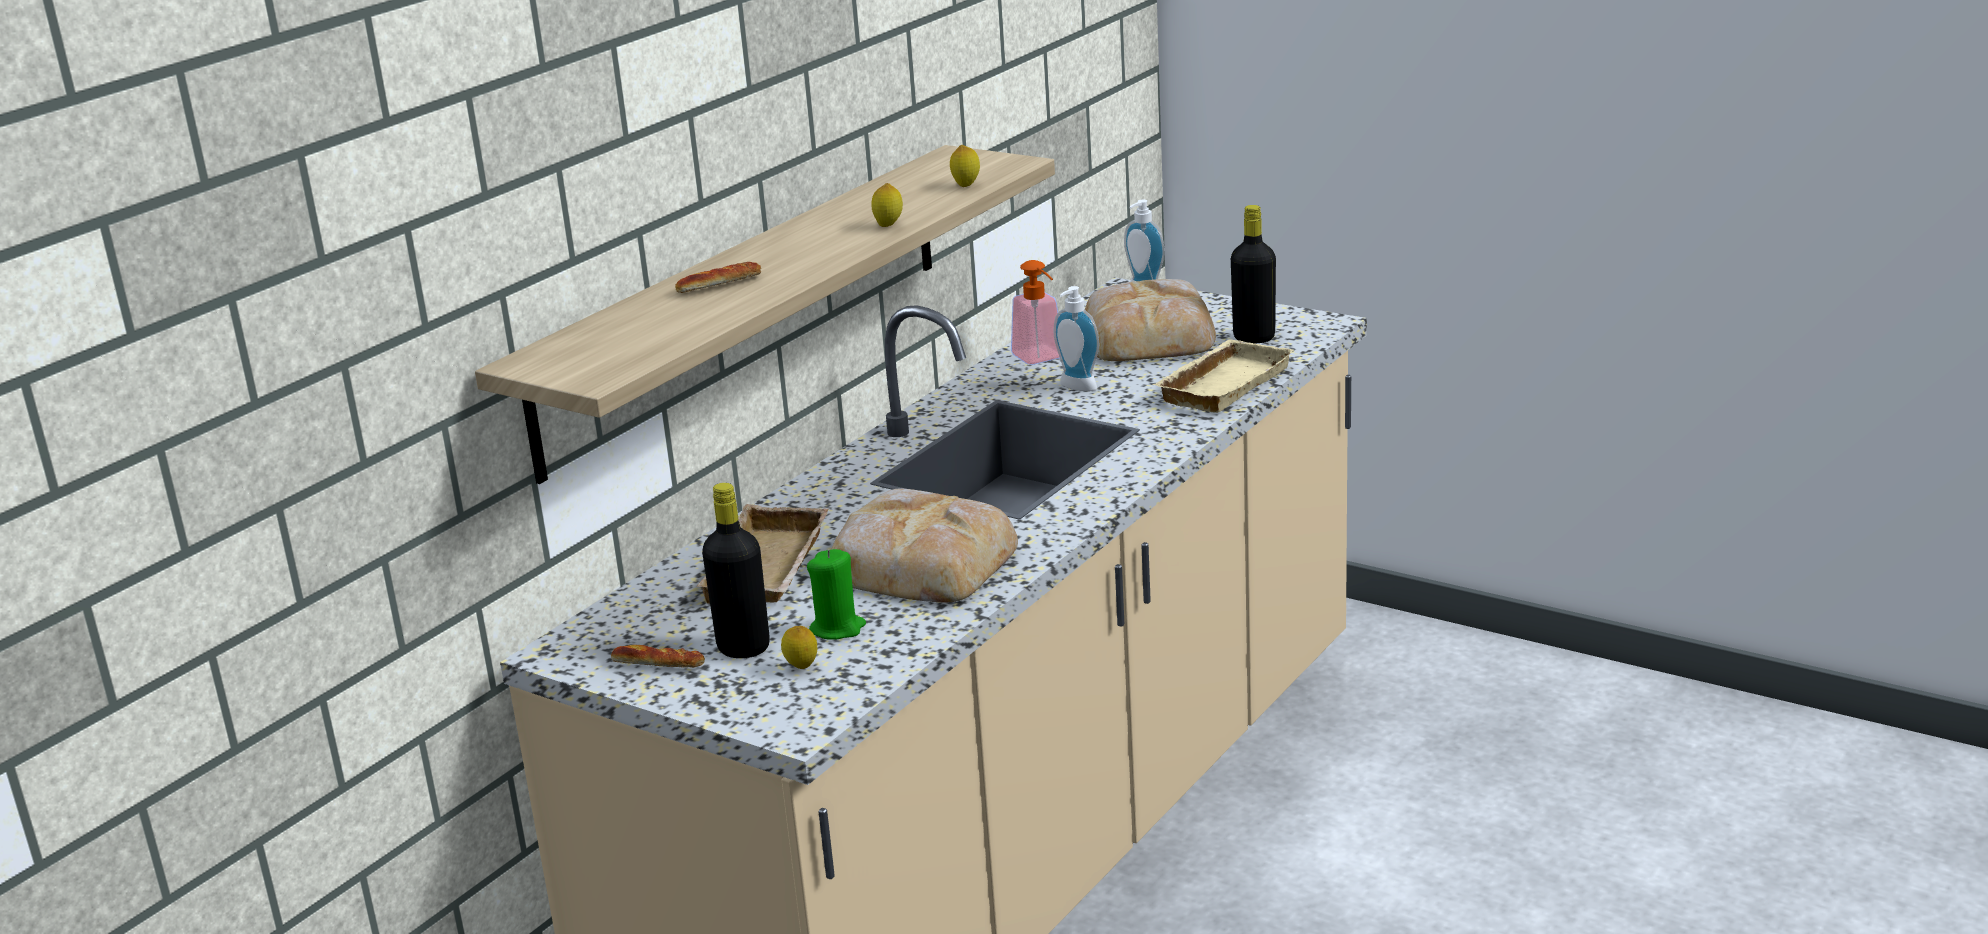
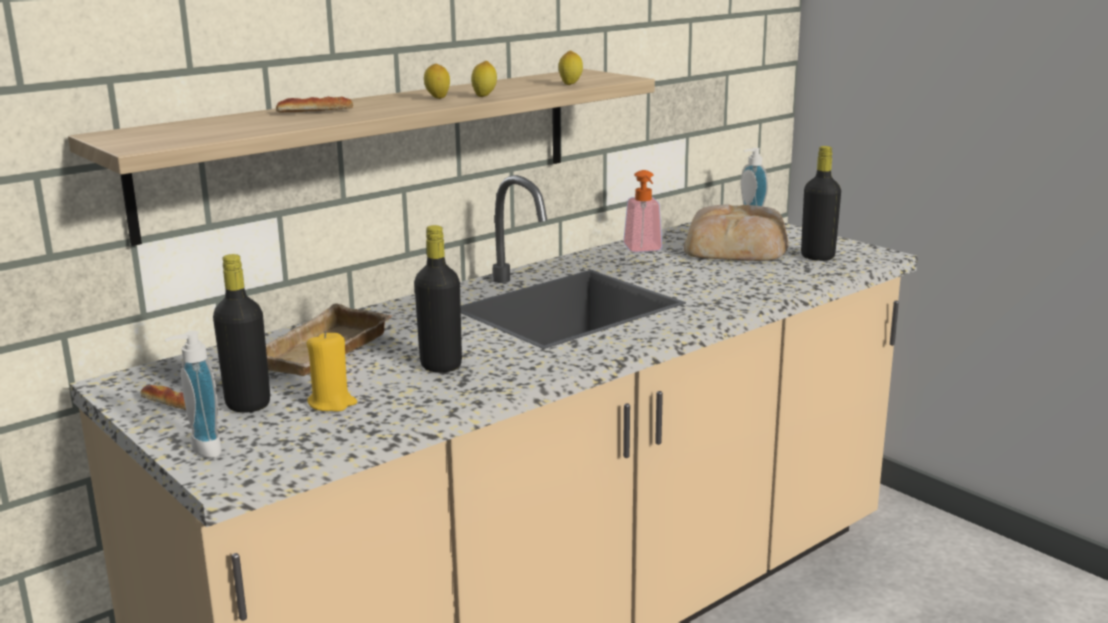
camera: 15 degrees right, 5 degrees down
lemon [781,626,817,669] -> lemon moved to [424,64,450,99]
green candle [807,549,866,640] -> yellow candle [306,331,357,412]
bread [831,488,1018,602] -> black bottle [414,225,462,373]
soap dispenser [1053,286,1099,392] -> soap dispenser moved to [165,331,222,458]
beige tray [1152,339,1294,413] -> none

